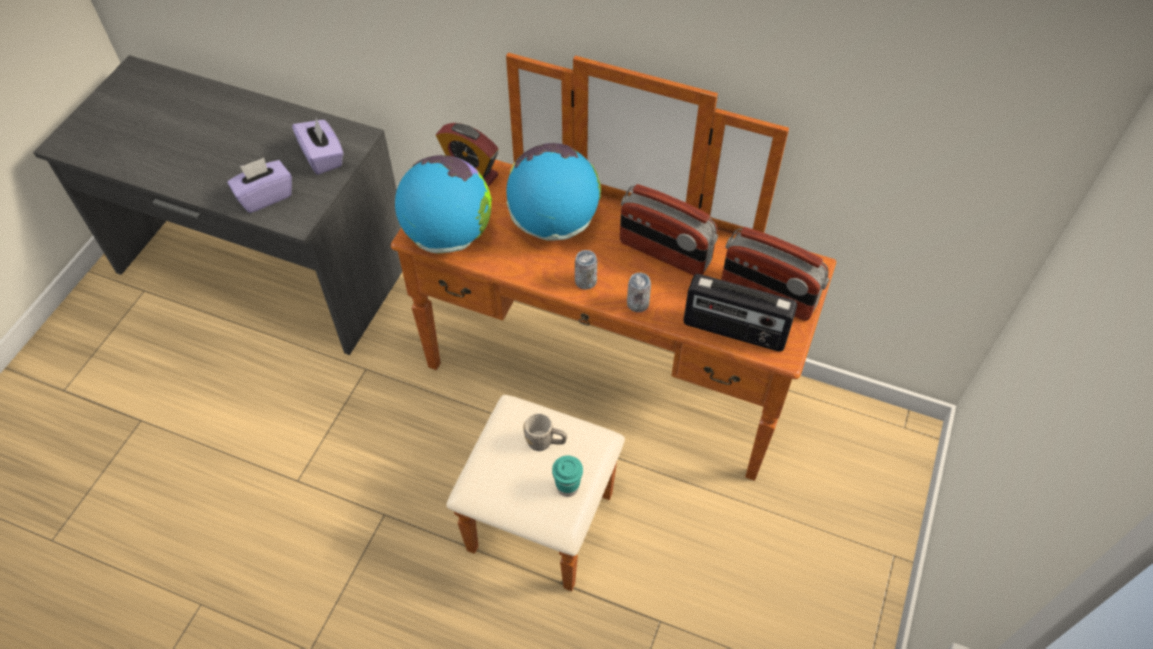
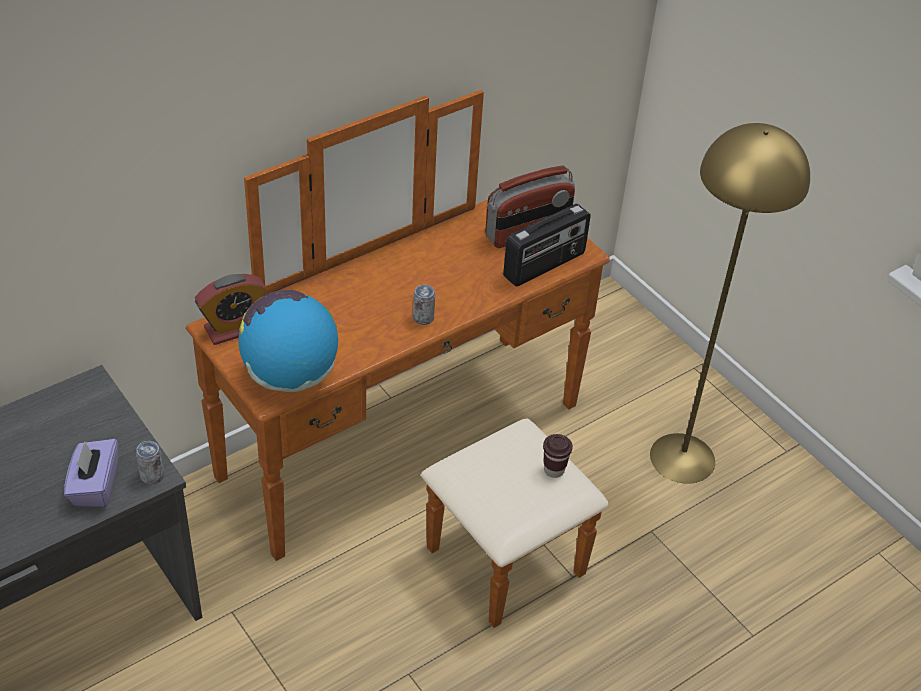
camera: 60 degrees left, 10 degrees down
purple tissue box [292,117,344,175] -> none
globe [506,143,601,241] -> none
grey mug [523,413,567,451] -> none
turquoise cup [552,456,583,497] -> brown cup [543,434,573,478]
radio [620,184,718,276] -> none
can [627,273,651,312] -> can moved to [136,441,164,485]
none -> yellow floor lamp [650,123,810,484]

